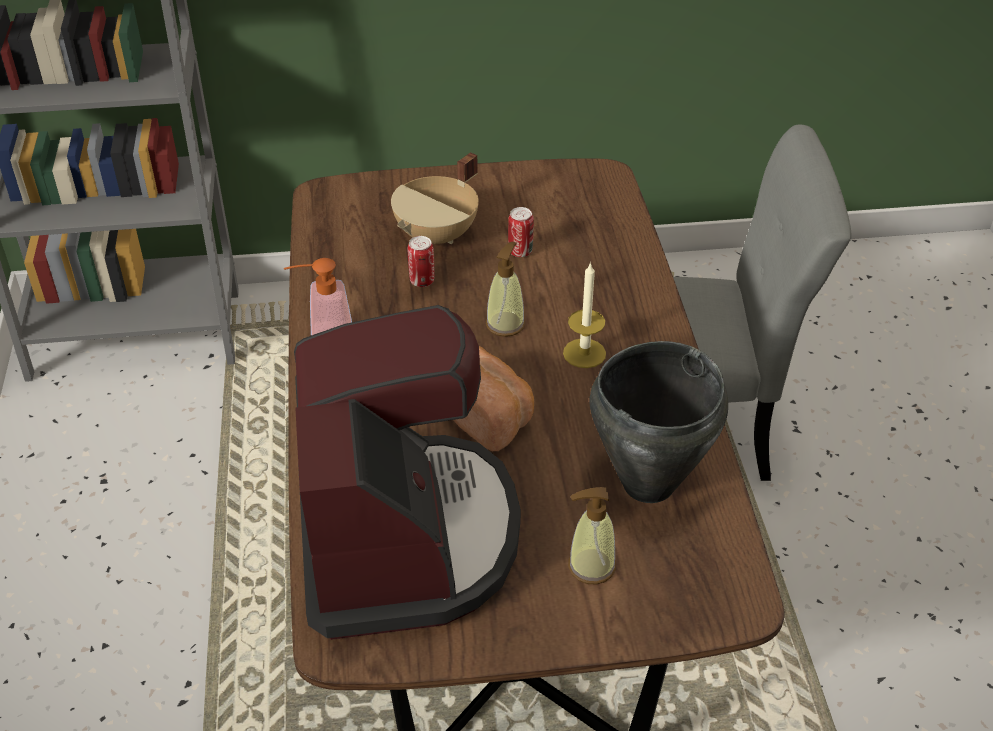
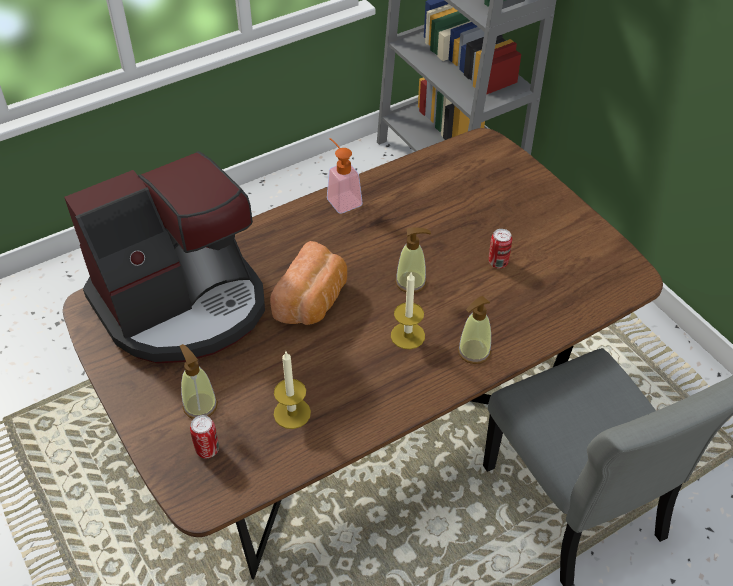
camera: 65 degrees right, 5 degrees up
beige cooking pot [391,152,479,244] -> none
can [408,236,434,287] -> can moved to [190,415,219,458]
black cooking pot [590,341,728,503] -> candle [274,352,311,429]
none -> soap dispenser [458,296,491,364]

